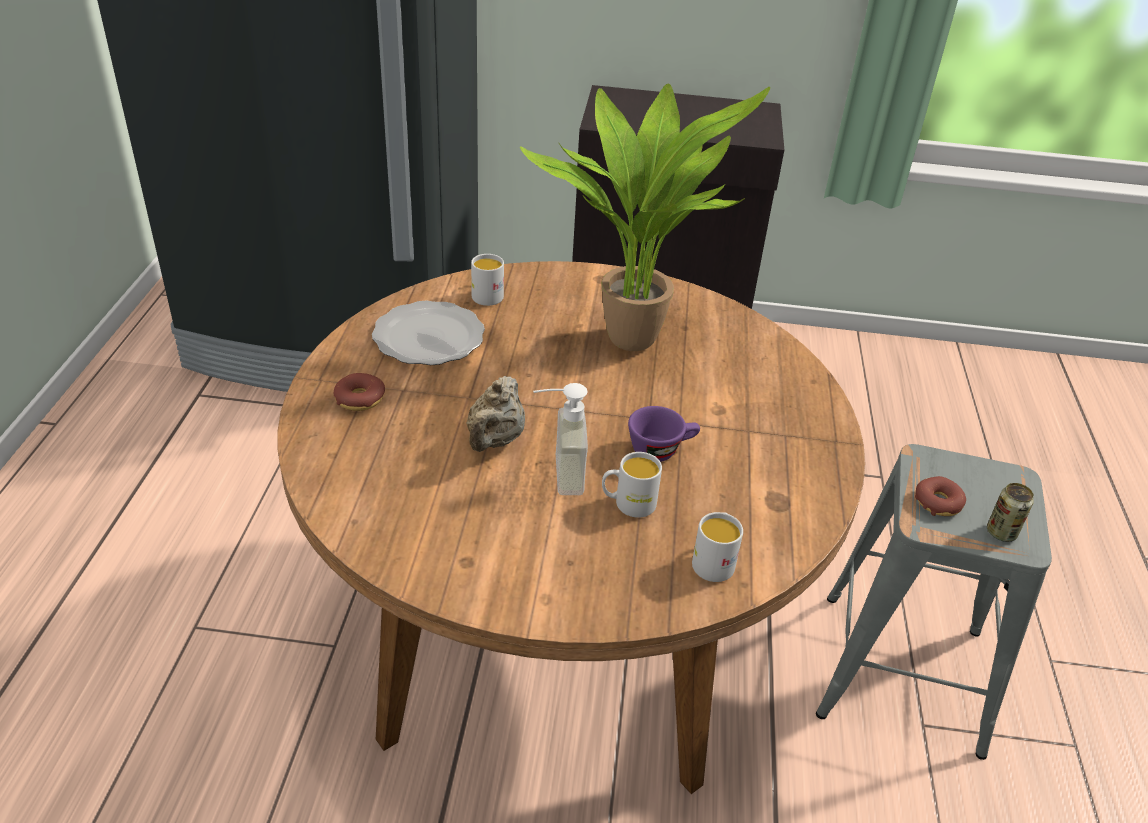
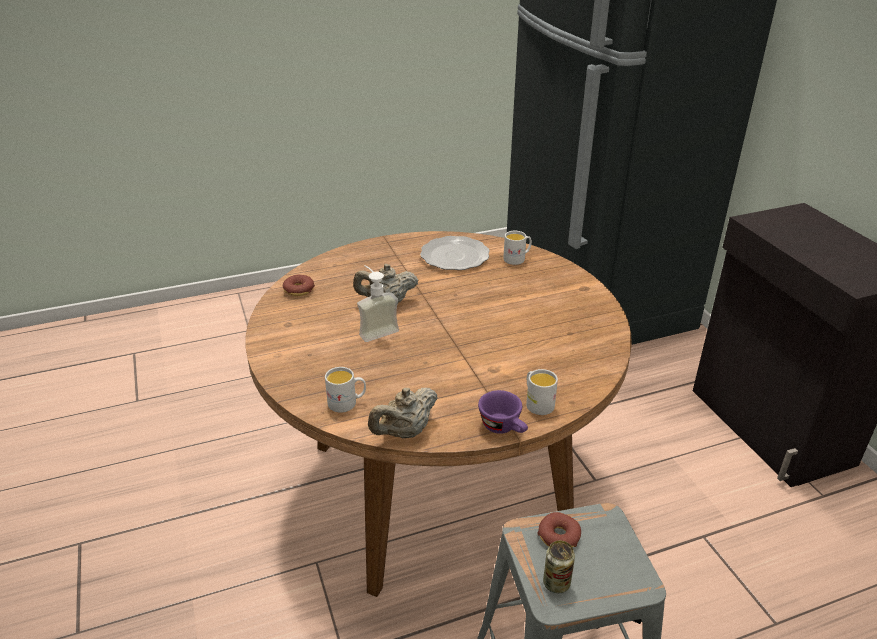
camera: 65 degrees right, 5 degrees down
donut [333,373,385,411] -> donut moved to [283,275,315,296]
potted plant [520,83,770,351] -> none
white mug [602,452,662,518] -> white mug moved to [526,369,558,415]
purple cup [628,406,700,462] -> purple cup moved to [478,390,528,434]
none -> beige teapot [368,388,438,438]

